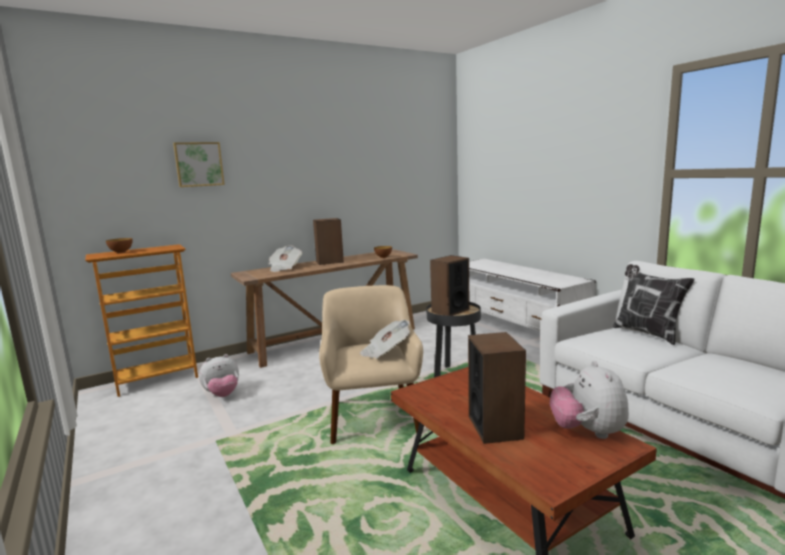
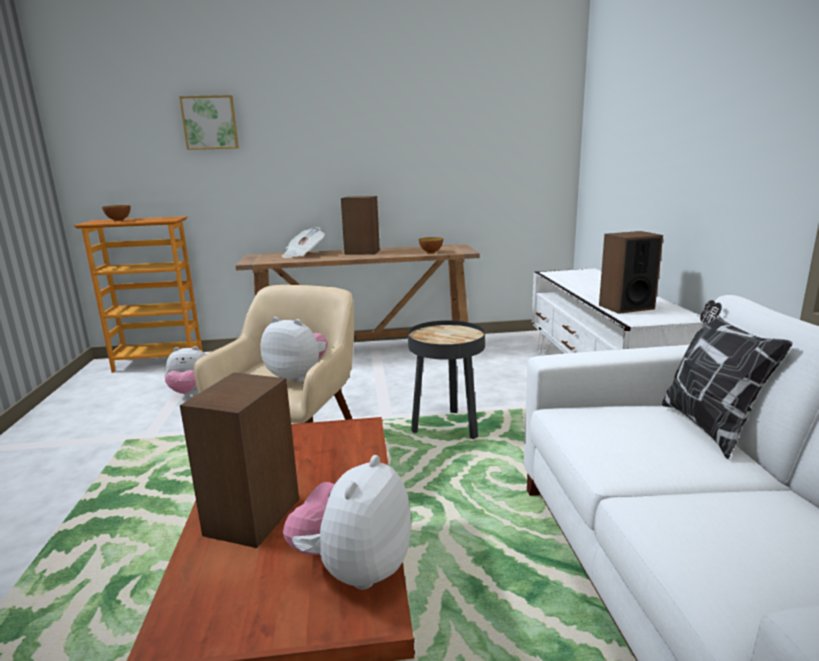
camera: 25 degrees right, 5 degrees up
newspaper [360,320,410,359] -> plush toy [260,317,328,383]
speaker [430,255,470,316] -> speaker moved to [599,231,663,314]

